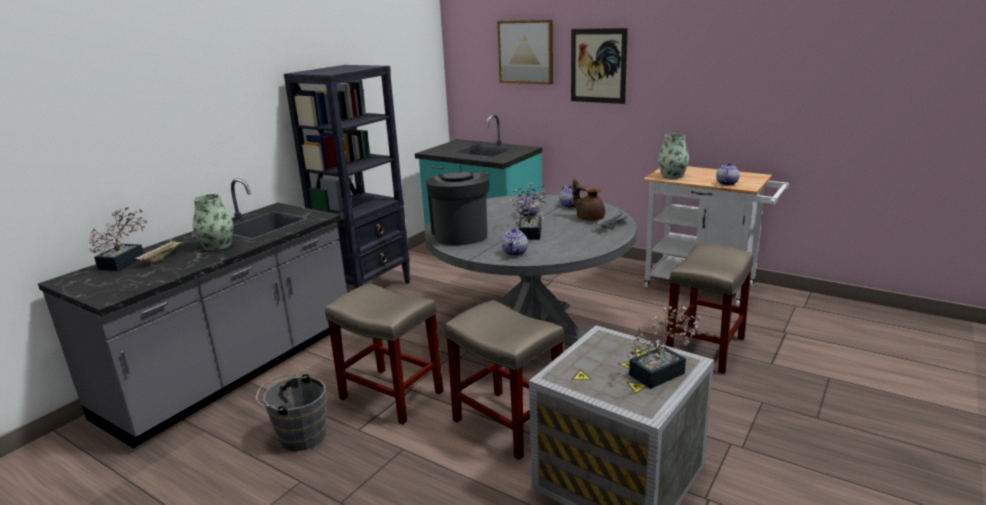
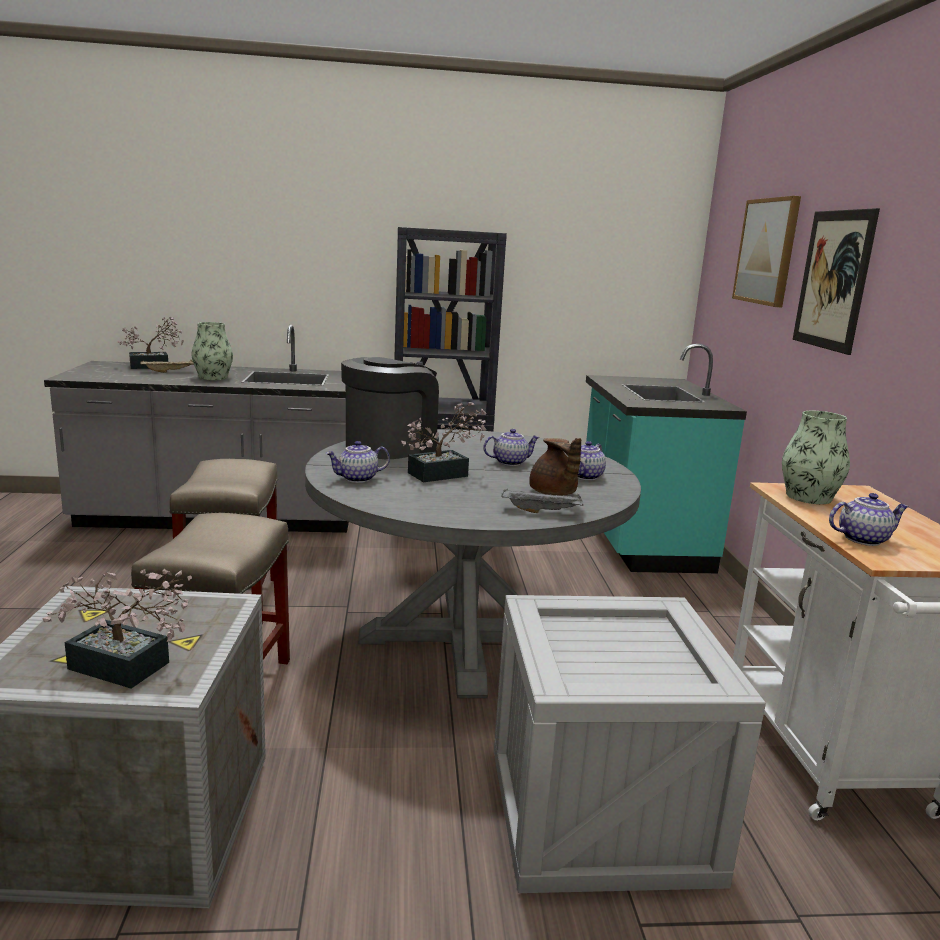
camera: 50 degrees right, 5 degrees down
grey bucket [256,373,327,451] -> none
brown teapot [572,179,605,221] -> brown teapot turned 150 degrees clockwise [529,438,581,496]
beige stool [666,244,754,373] -> crate [494,595,766,893]

